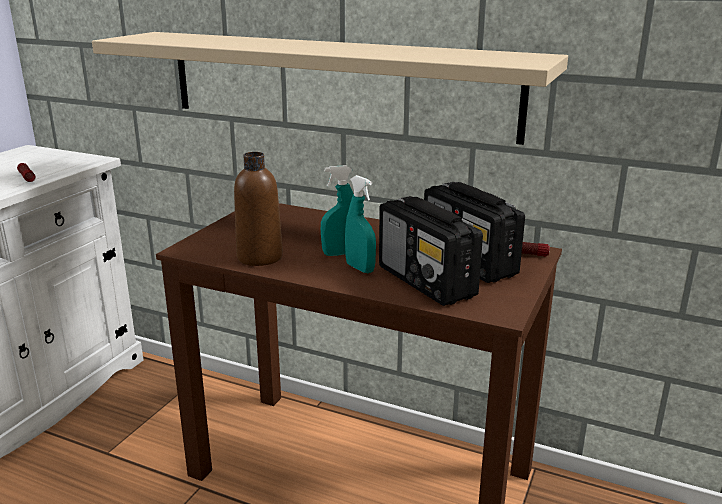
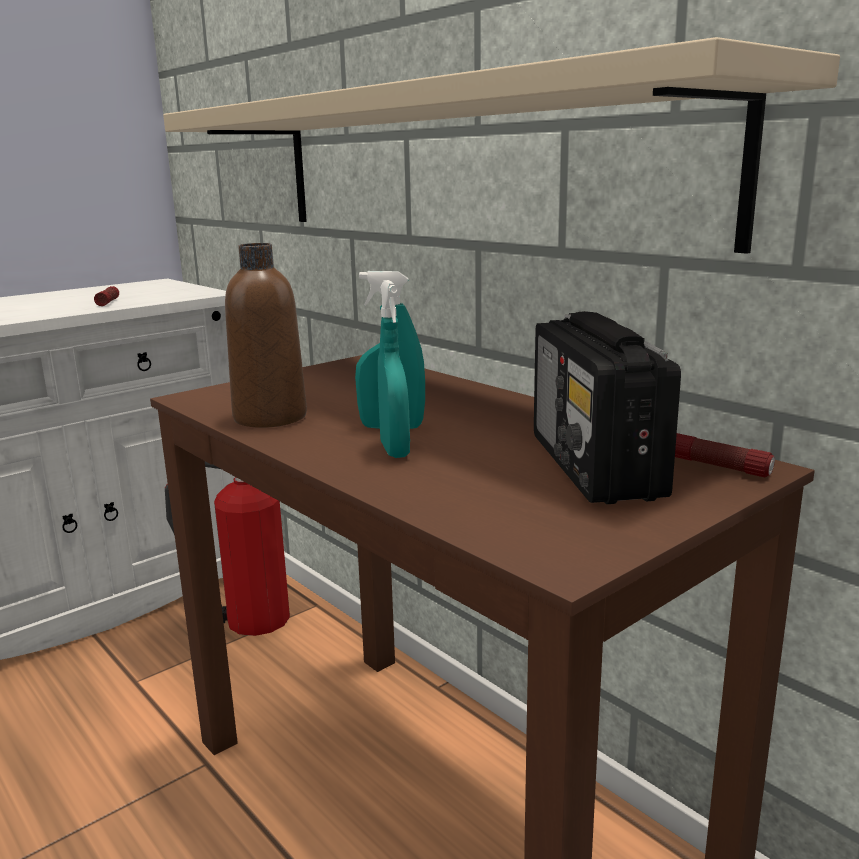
camera: 25 degrees right, 5 degrees down
radio [379,196,483,306] -> none
none -> fire extinguisher [165,461,290,636]

